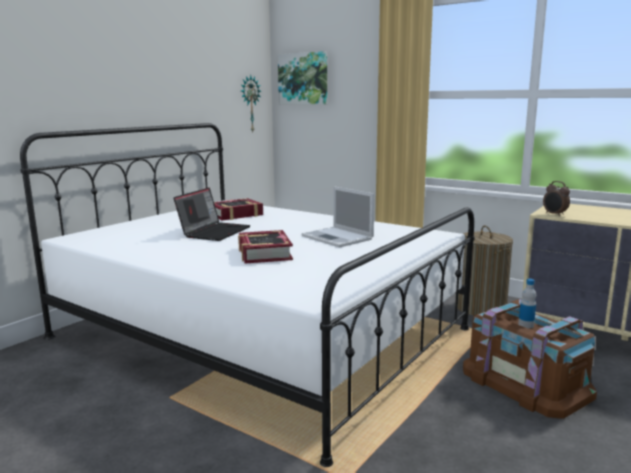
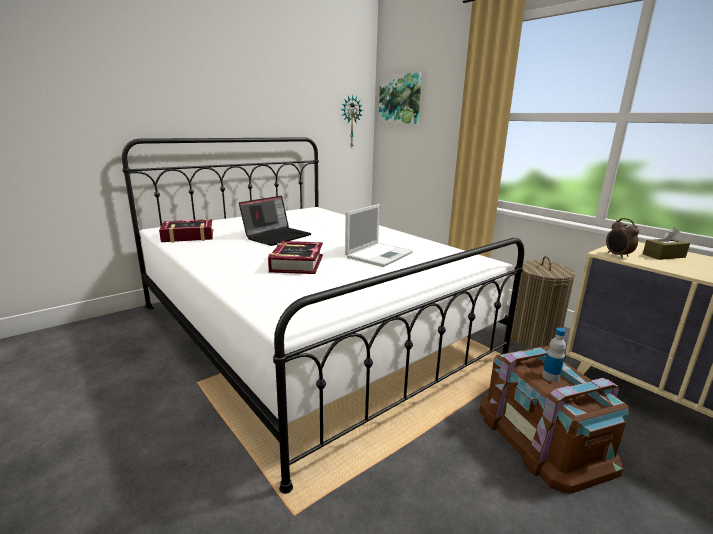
camera: 15 degrees right, 5 degrees up
book [214,198,263,221] -> book moved to [159,219,213,243]
laptop [301,186,374,248] -> laptop turned 120 degrees counterclockwise [345,204,413,267]
none -> brown tissue box [643,227,690,260]

